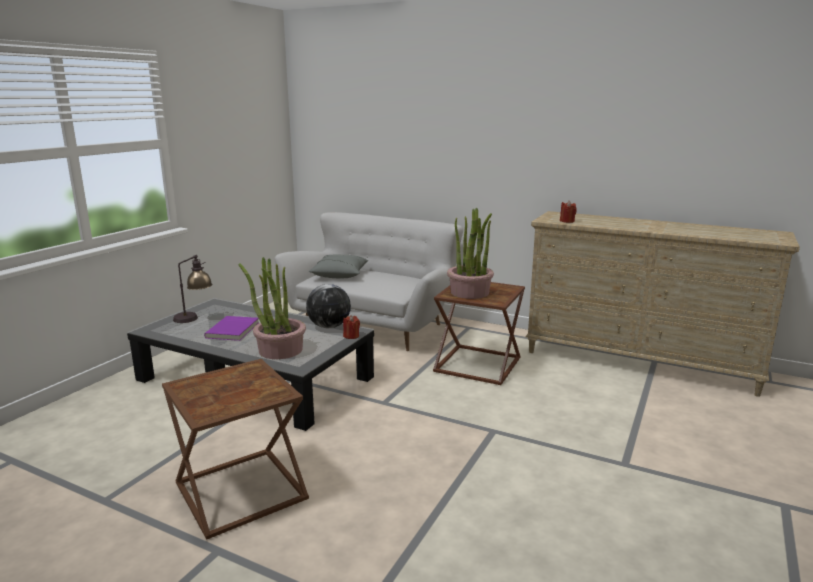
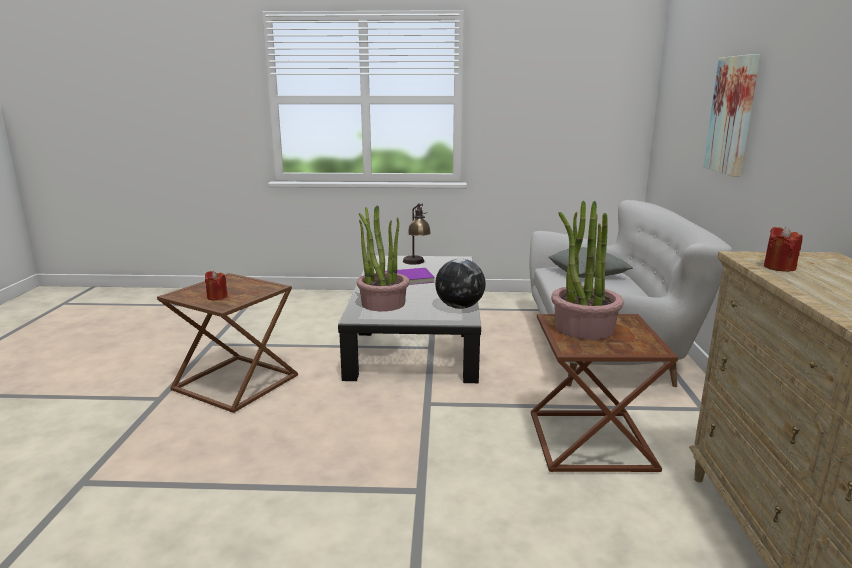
camera: 65 degrees right, 0 degrees up
red candle [343,315,360,339] -> red candle moved to [205,271,228,301]
none -> picture [703,54,760,177]

